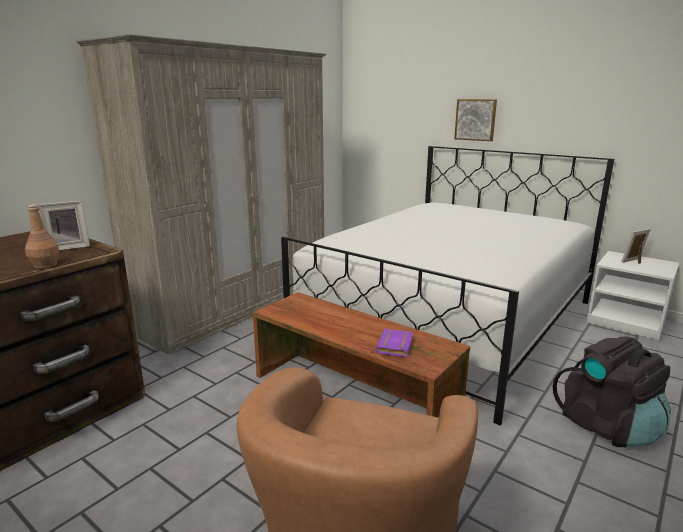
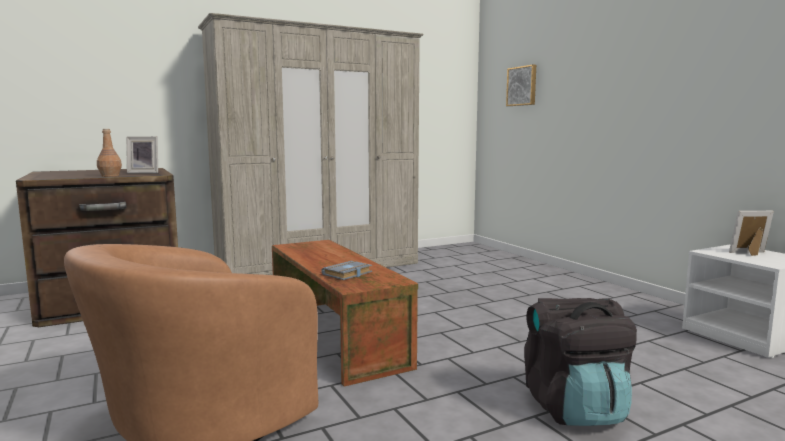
camera: 25 degrees right, 10 degrees down
white bed [281,146,614,426] -> none
purple book [375,329,413,357] -> grey book [322,261,372,280]
picture [454,99,497,141] -> picture moved to [506,65,536,106]

